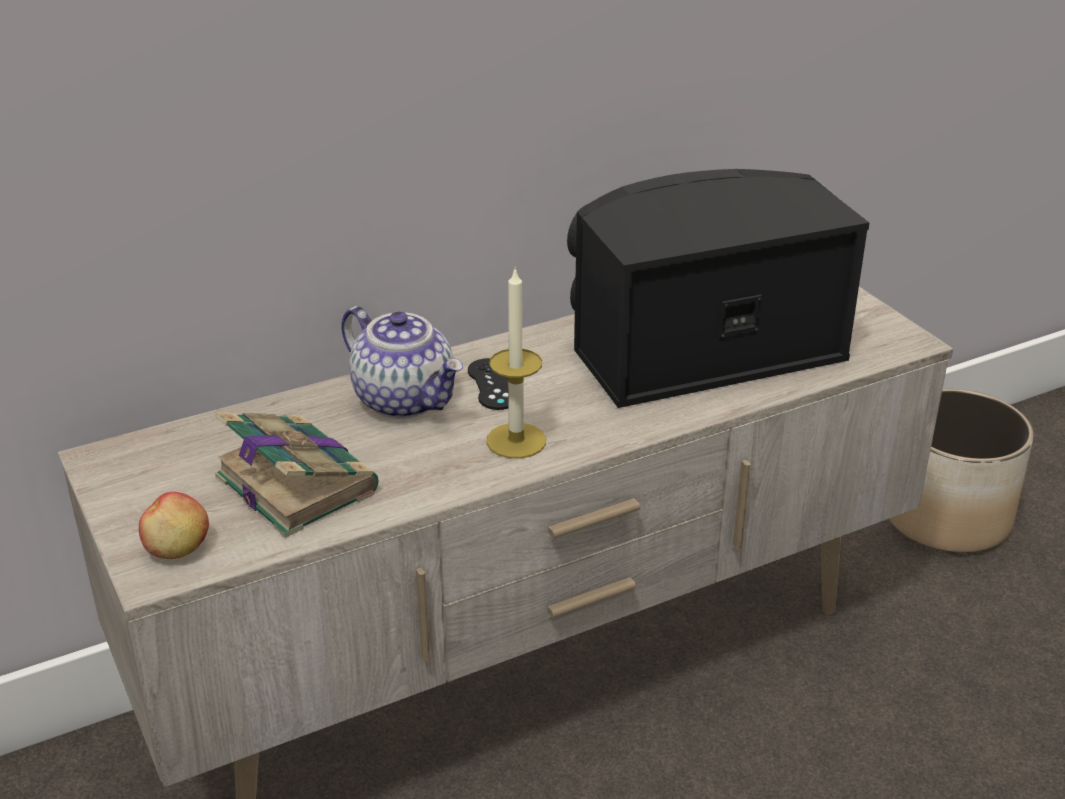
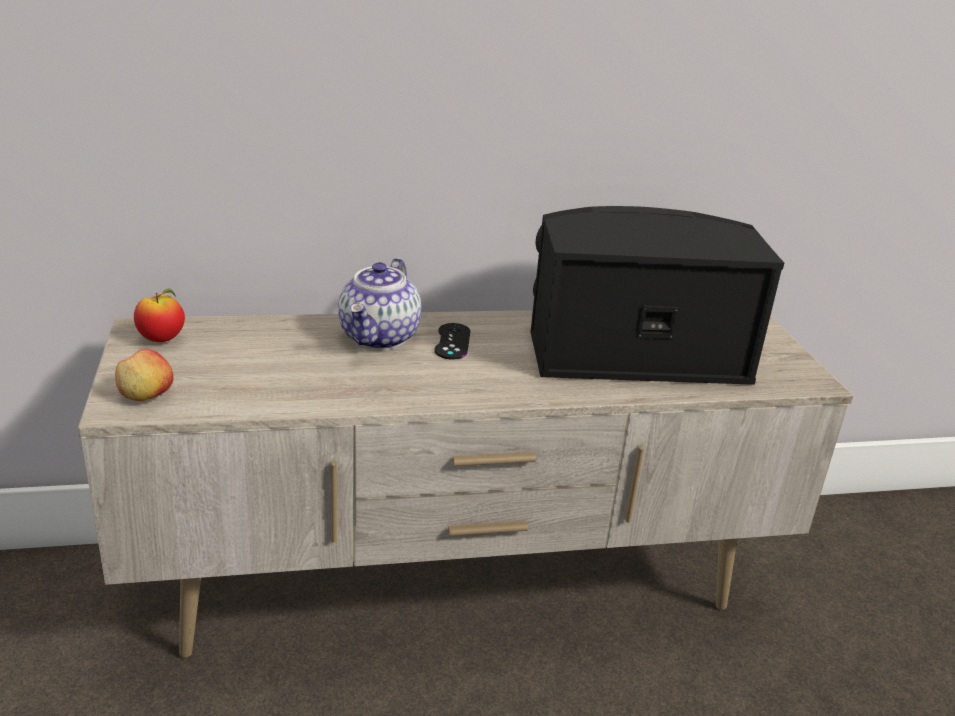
camera: 15 degrees right, 5 degrees down
book [215,412,378,538] -> none
teapot [341,306,463,419] -> teapot turned 45 degrees clockwise [338,258,421,350]
candle [486,270,546,459] -> none
planter [889,389,1034,553] -> none
none -> apple [134,289,185,342]

